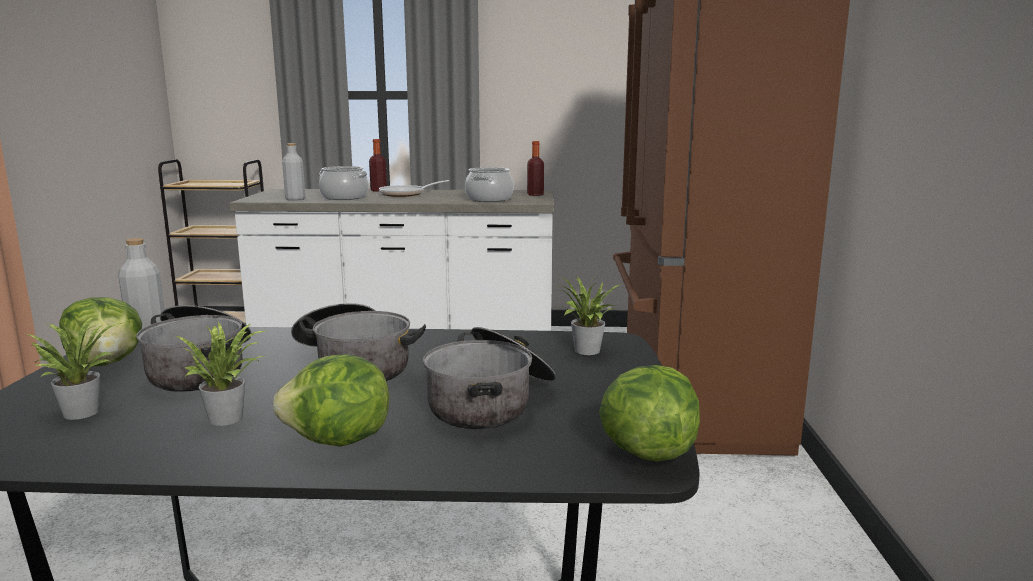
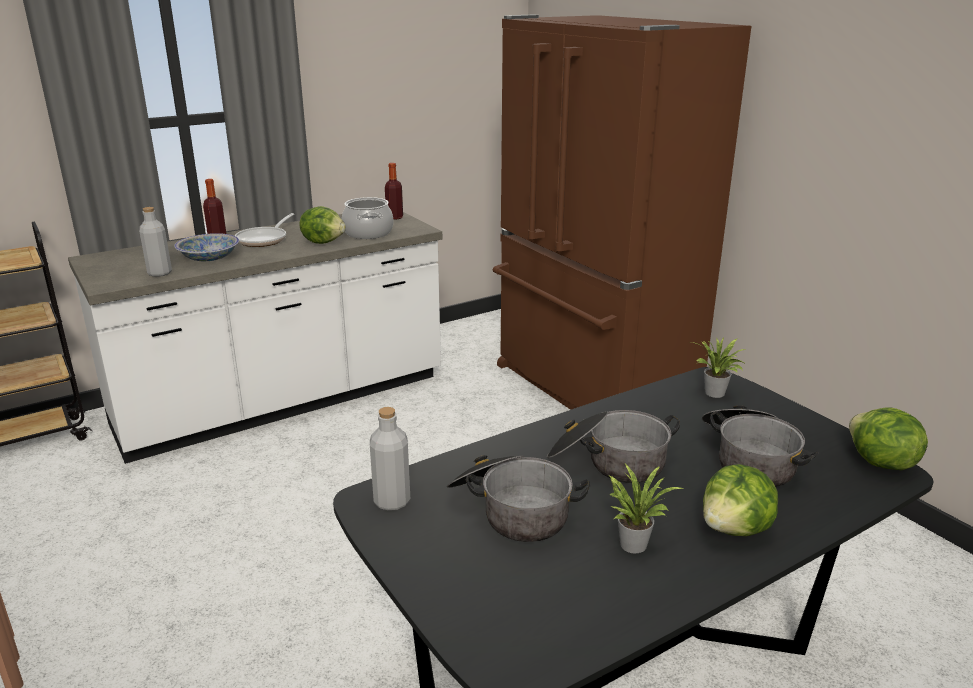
camera: 35 degrees left, 10 degrees up
potted plant [26,316,122,420] -> none
lettuce [59,297,142,367] -> lettuce moved to [300,206,346,244]
cooking pot [319,166,368,200] -> bowl [174,233,239,261]

